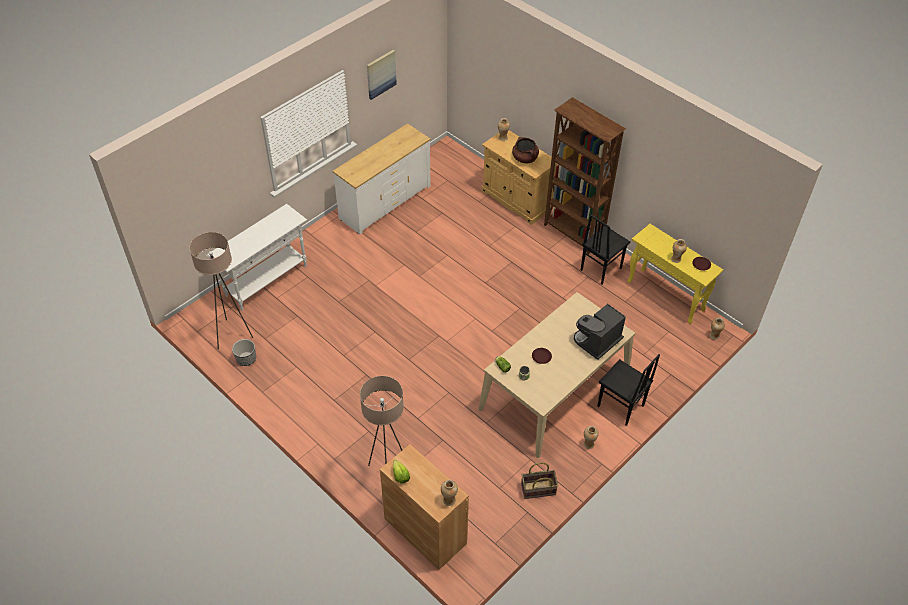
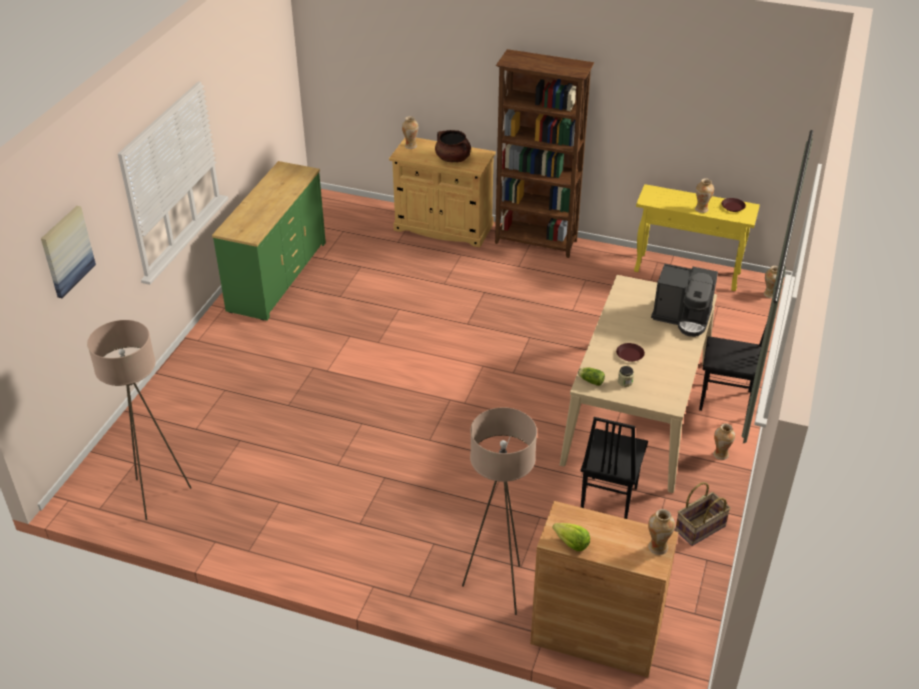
camera: 25 degrees left, 10 degrees down
white console table [207,204,307,311] -> none
planter [232,339,256,366] -> none
white dresser [333,123,431,234] -> green dresser [212,161,326,321]
picture [367,50,397,100] -> picture moved to [41,206,96,298]
coffee machine [574,303,626,360] -> coffee machine turned 90 degrees counterclockwise [651,264,718,337]
black chair [581,215,630,285] -> black chair moved to [581,417,648,519]

